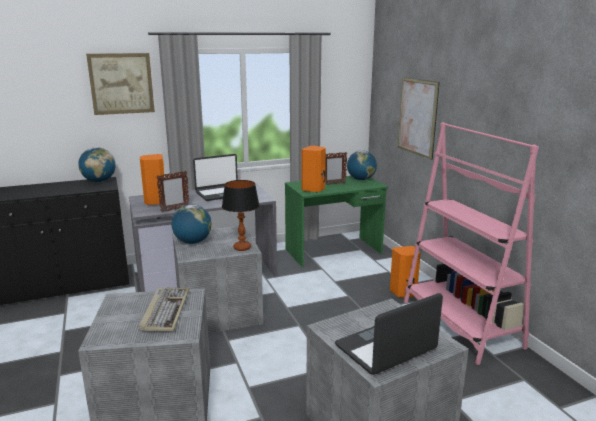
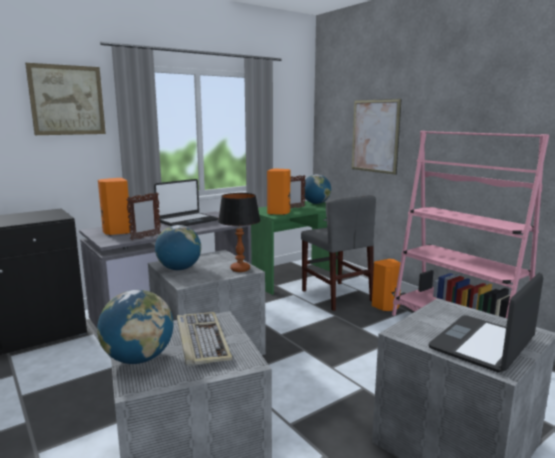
camera: 15 degrees left, 5 degrees down
globe [78,147,116,182] -> globe moved to [97,290,173,364]
none -> grey chair [301,195,376,311]

